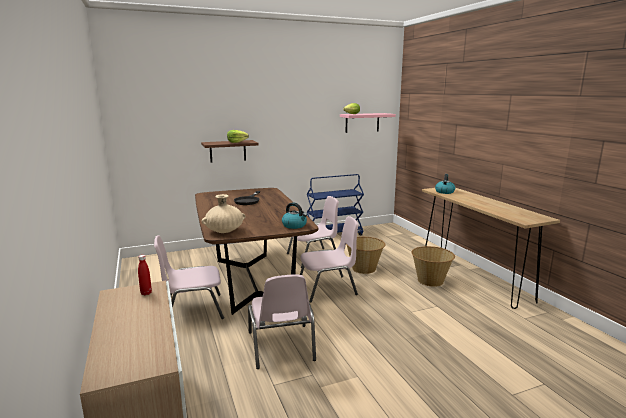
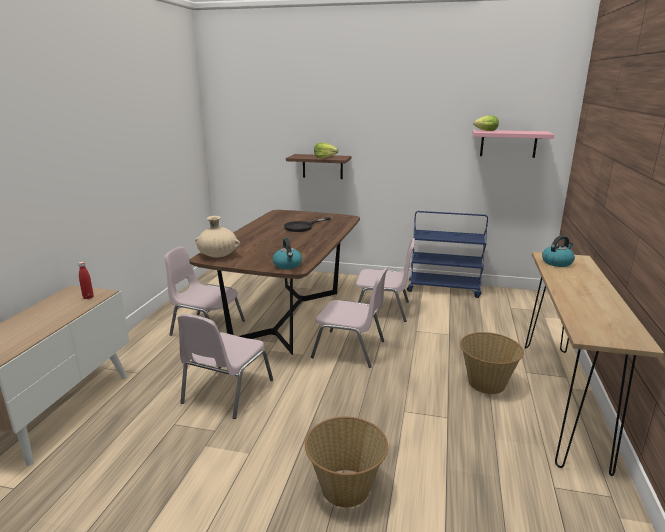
camera: 35 degrees right, 5 degrees up
basket [346,237,385,274] -> basket moved to [305,417,388,508]

